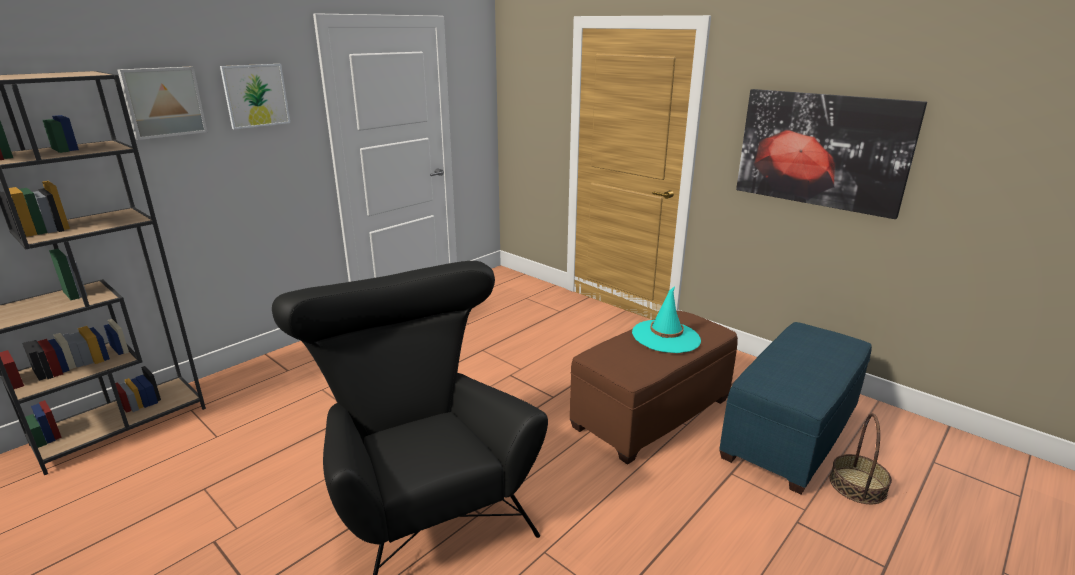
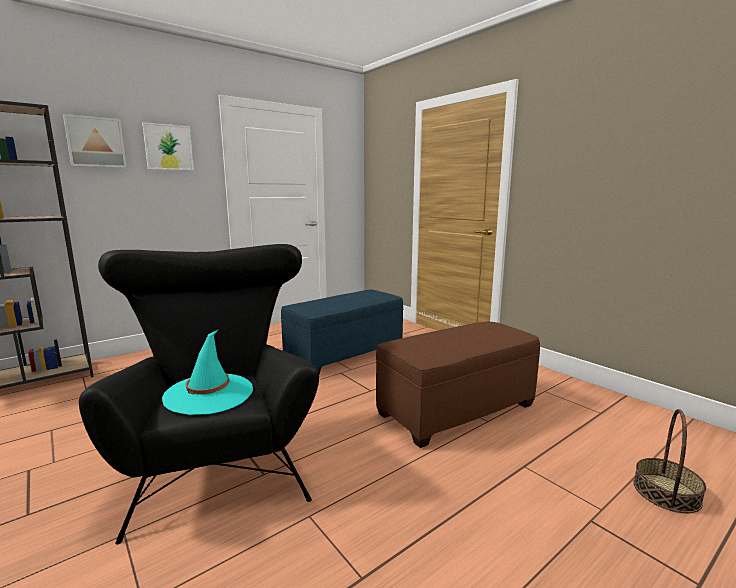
camera: 10 degrees right, 10 degrees down
turquoise hat [632,286,701,353] -> turquoise hat moved to [162,330,253,415]
blue ottoman [719,322,872,495] -> blue ottoman moved to [281,289,403,375]
picture [736,89,927,219] -> none

